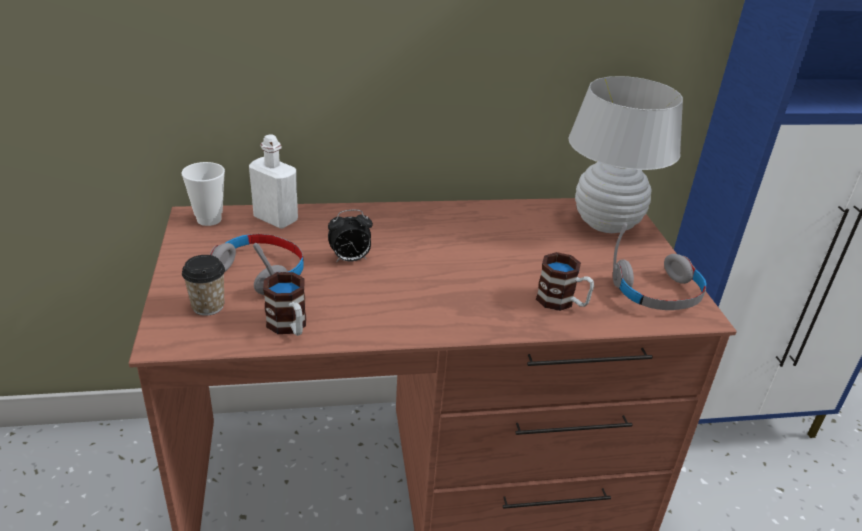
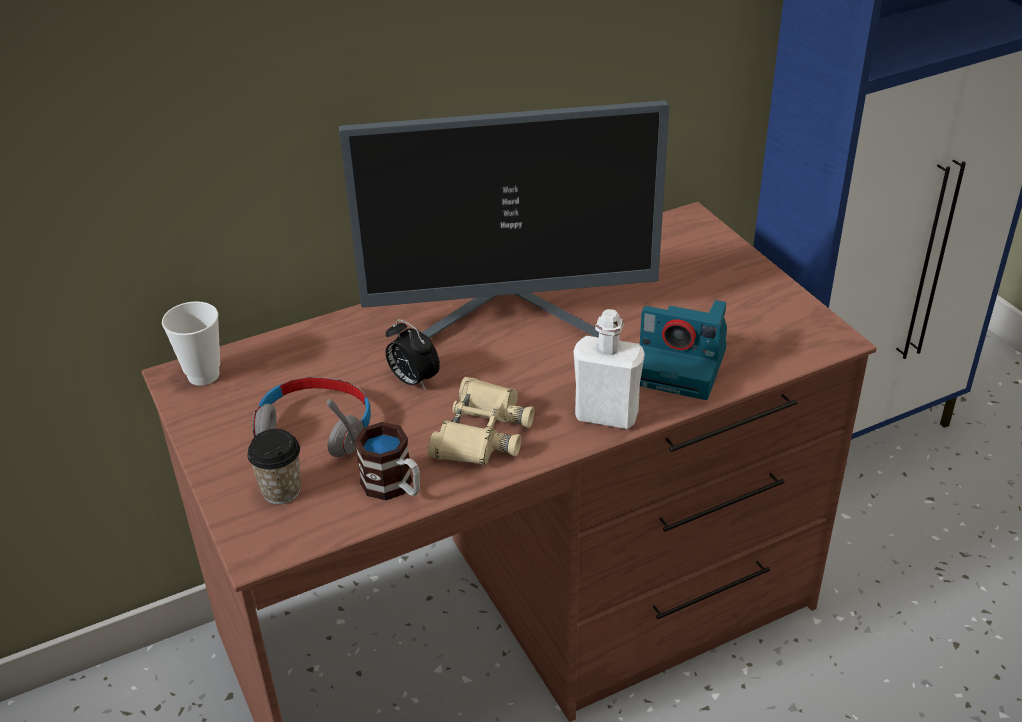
camera: 15 degrees left, 5 degrees up
white bottle [249,134,298,229] -> white bottle moved to [573,309,645,429]
alarm clock [328,210,373,262] -> alarm clock turned 75 degrees clockwise [386,319,440,390]
mug [536,252,594,311] -> camera [640,300,727,400]
white table lamp [568,76,683,233] -> none
grey headphones [613,224,707,310] -> none
none -> monitor [339,101,670,338]
none -> beige binoculars [428,377,534,465]

